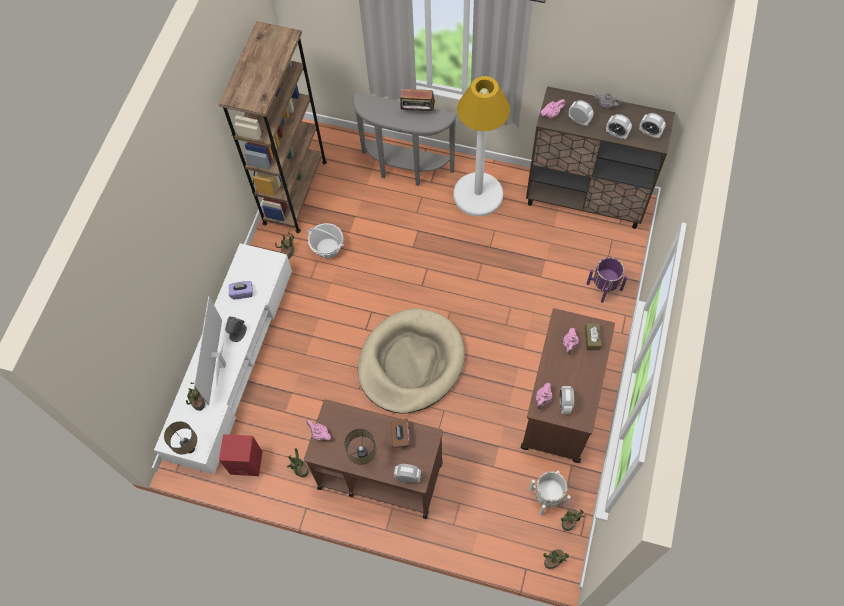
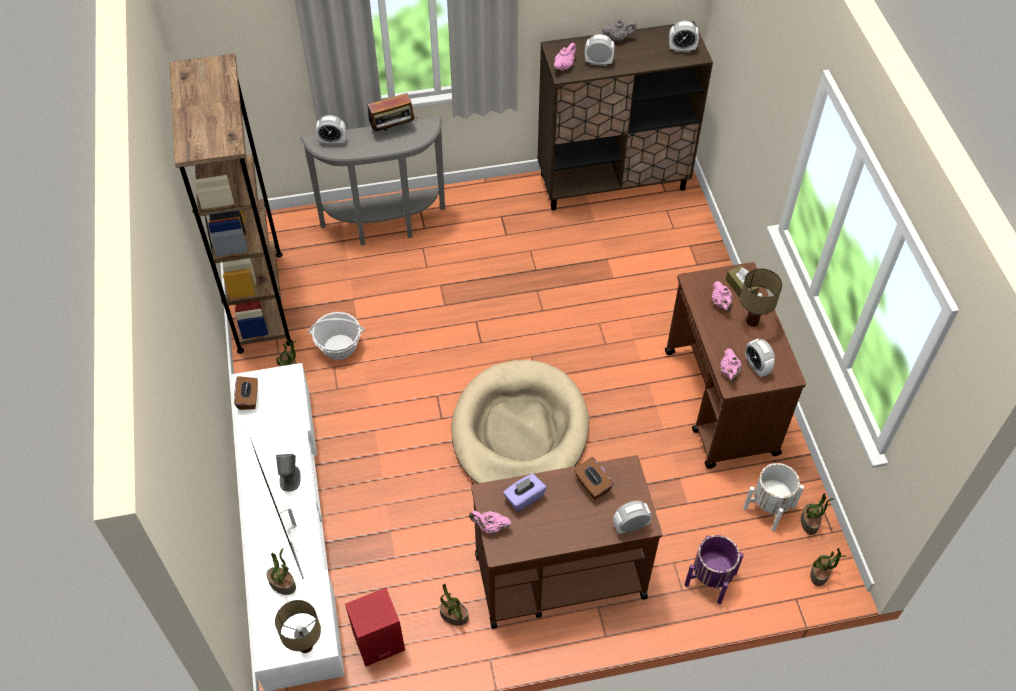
camera: 30 degrees left, 10 degrees down
purple tissue box [229,281,253,299] -> purple tissue box moved to [503,474,546,512]
table lamp [344,429,376,465] -> table lamp moved to [740,268,782,327]
white floor lamp [453,76,510,216] -> none
purple planter [587,257,628,303] -> purple planter moved to [685,535,744,604]
alarm clock [606,114,632,139] -> alarm clock moved to [316,115,346,145]
none -> brown tissue box [234,376,258,410]

